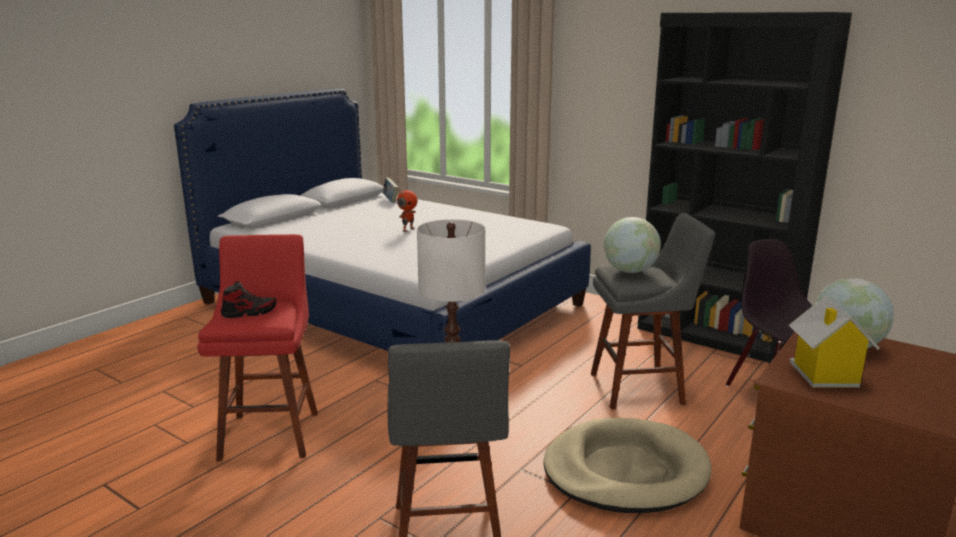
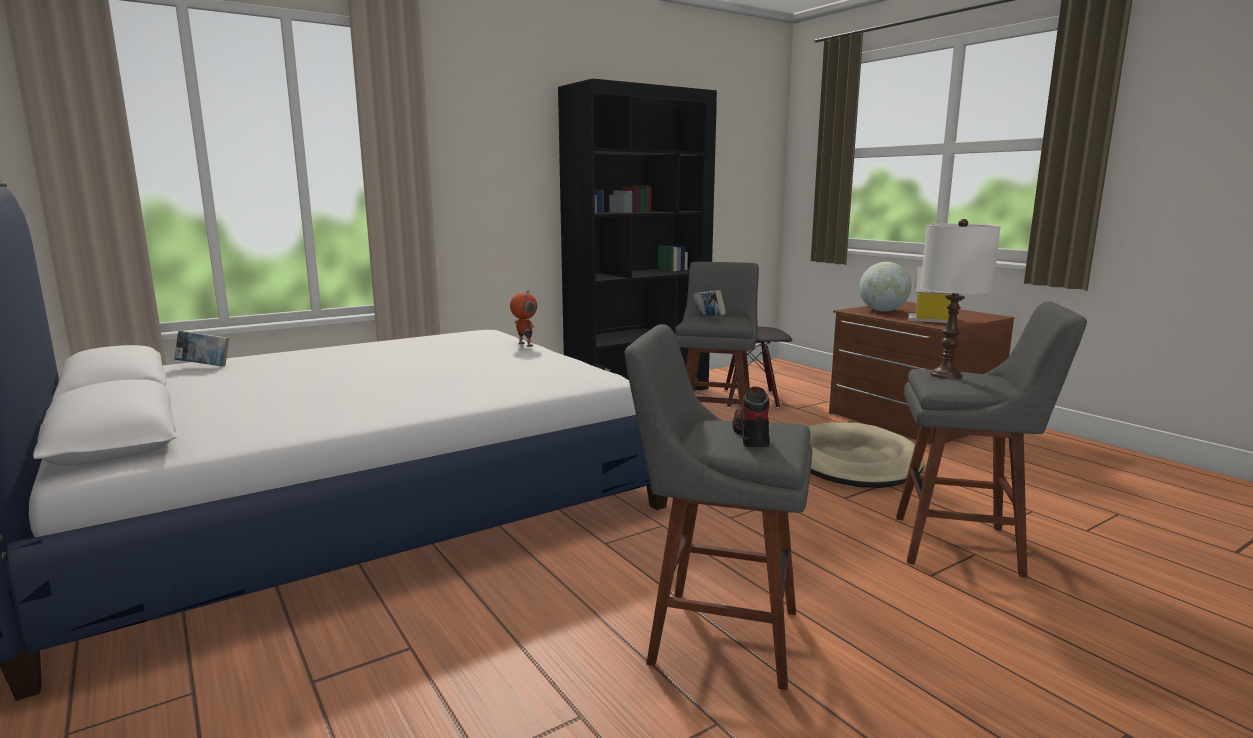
camera: 70 degrees left, 5 degrees down
red stool [198,234,318,461] -> grey stool [625,324,812,690]
toy robot [397,189,418,232] -> toy robot moved to [510,290,537,347]
globe [604,217,661,273] -> book [693,290,726,316]

